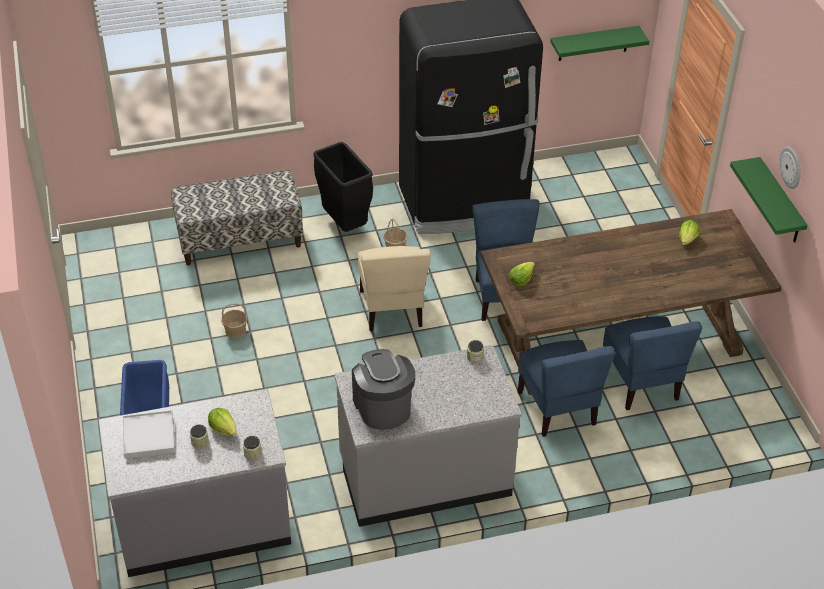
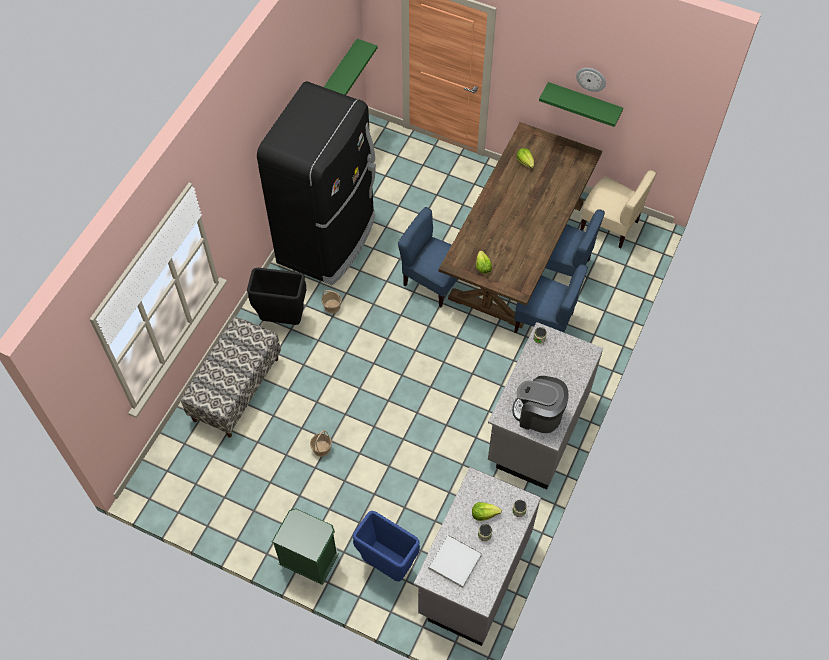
camera: 50 degrees left, 15 degrees up
beige chair [357,246,431,331] -> beige chair moved to [580,170,656,249]
none -> green nightstand [272,508,339,585]

